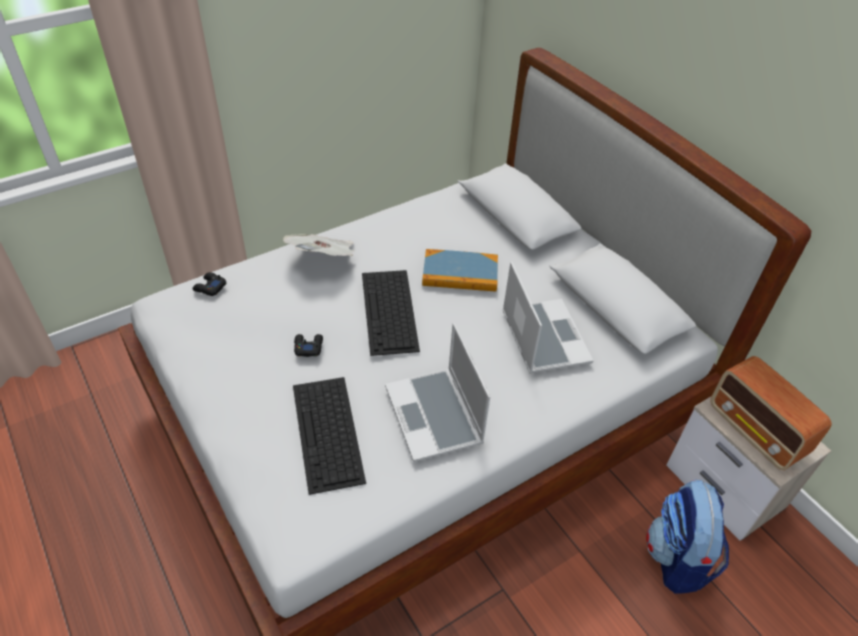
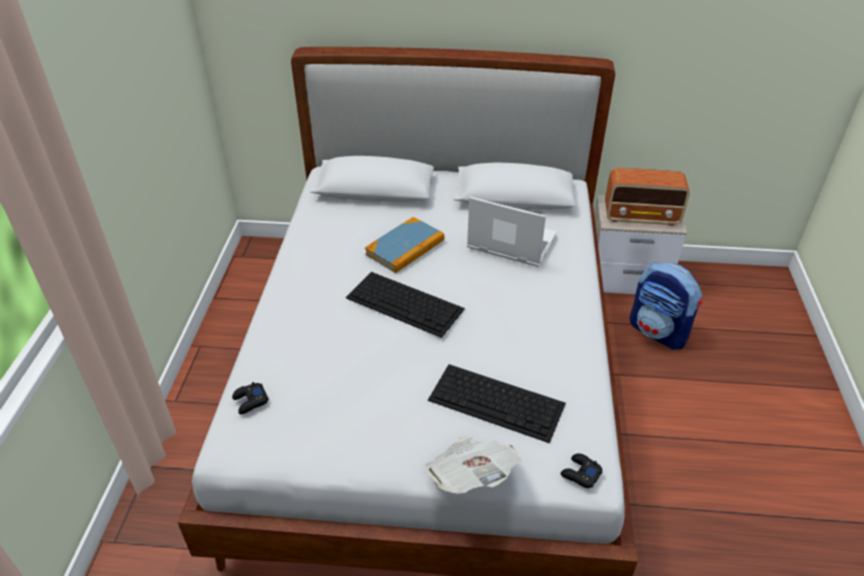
camera: 50 degrees left, 5 degrees down
newspaper [283,234,355,256] -> newspaper moved to [426,436,522,494]
black game controller [294,334,323,357] -> black game controller moved to [561,454,603,488]
laptop [385,323,490,462] -> none

